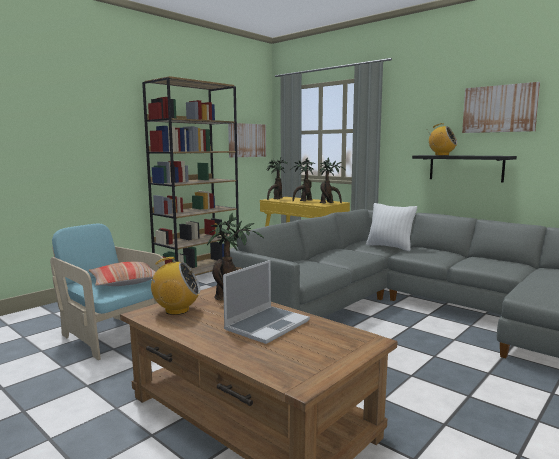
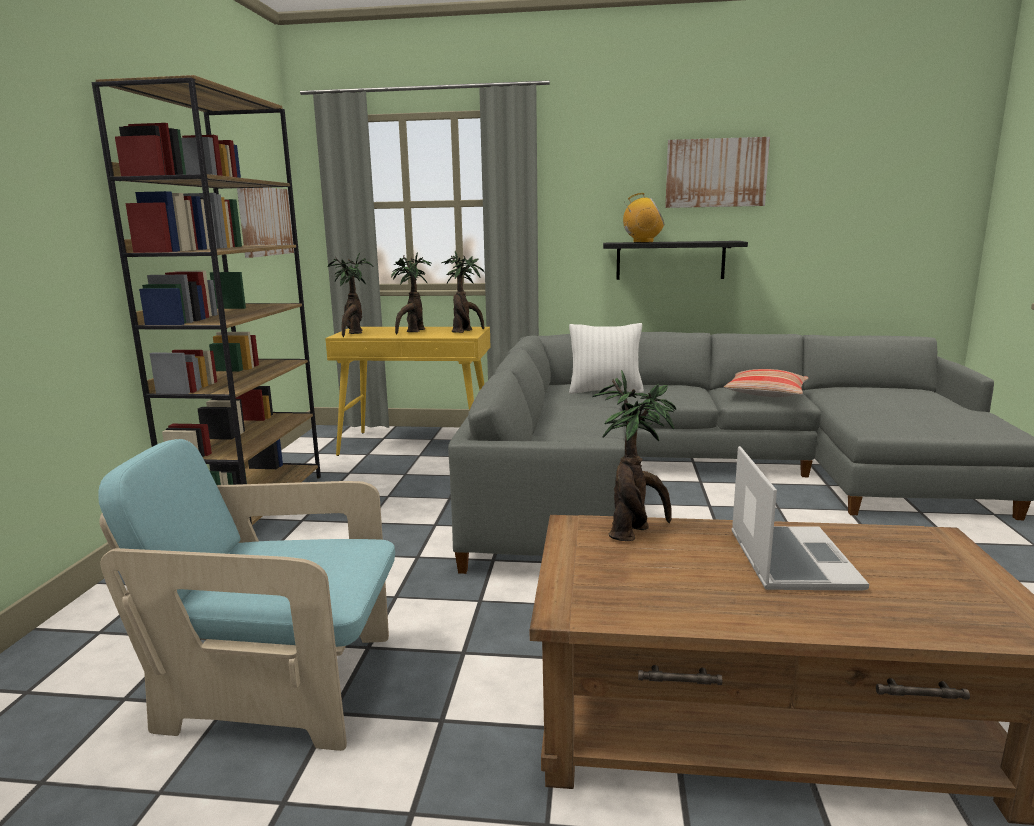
camera: 35 degrees left, 5 degrees up
pillow [89,262,156,286] -> pillow moved to [724,369,809,397]
radio [146,257,200,315] -> none

